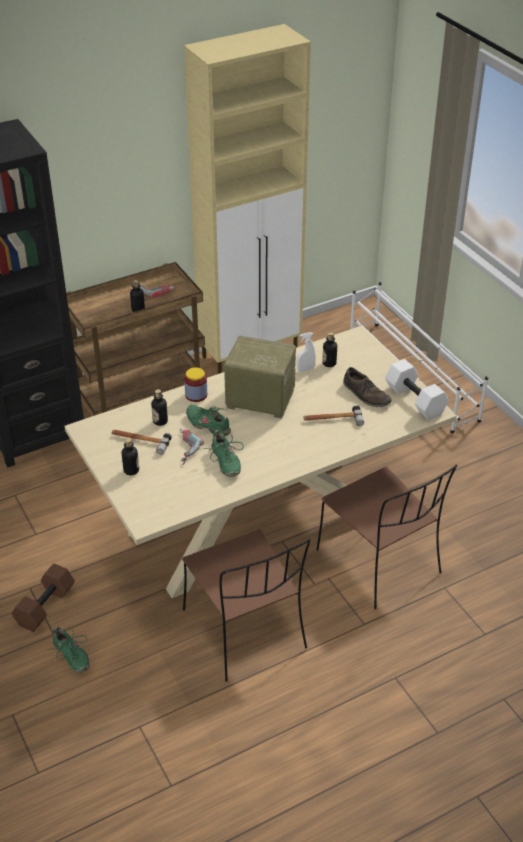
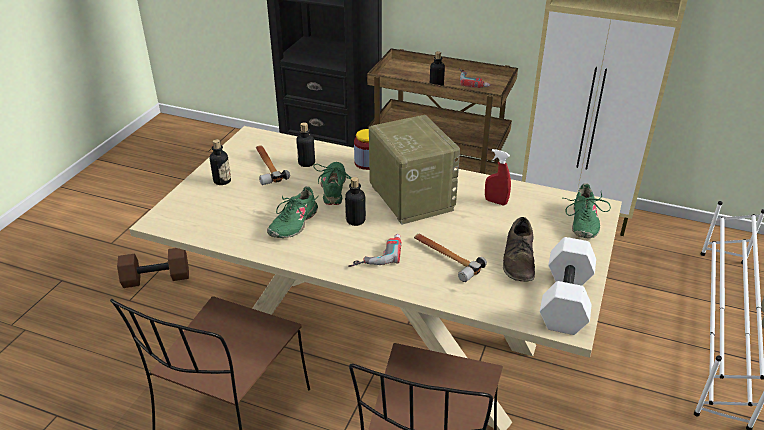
camera: 50 degrees right, 5 degrees down
green shoe [48,626,90,672] -> green shoe moved to [564,183,611,238]
power drill [180,428,204,465] -> power drill moved to [348,234,402,267]
white spray bottle [297,332,316,372] -> red spray bottle [485,149,511,205]
bottle [322,332,337,367] -> bottle moved to [345,177,366,226]

